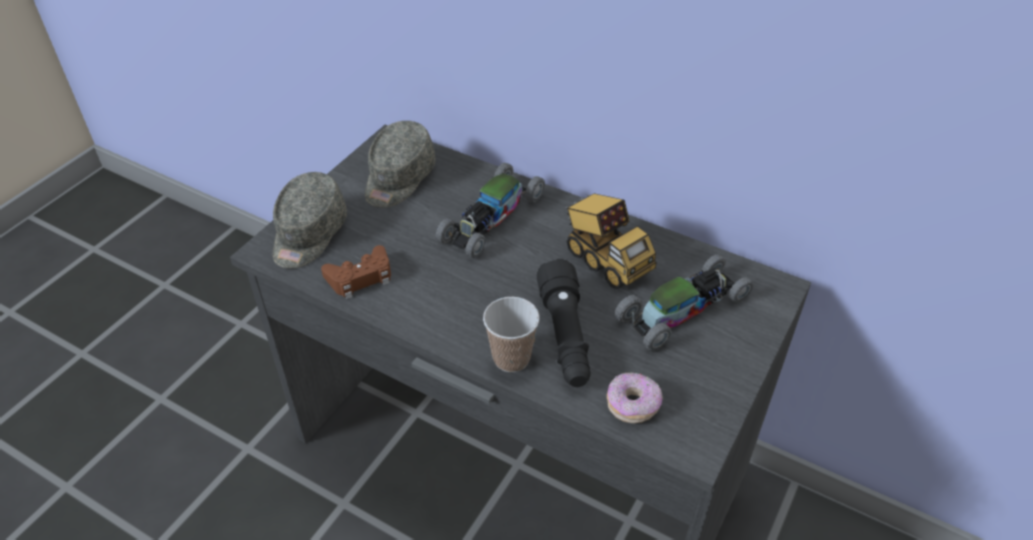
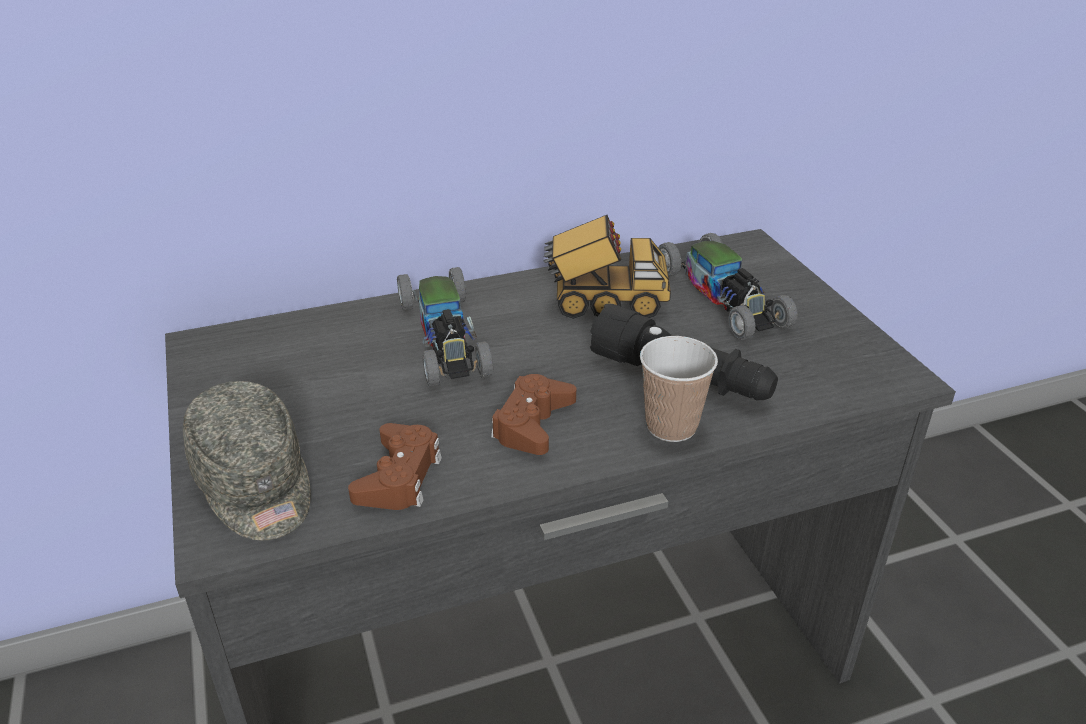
camera: 50 degrees left, 10 degrees down
grey cap [365,121,436,208] -> none
donut [607,373,663,423] -> none
toy car [615,254,753,351] -> toy car turned 150 degrees clockwise [658,233,797,340]
none -> brown game controller [491,374,576,455]

